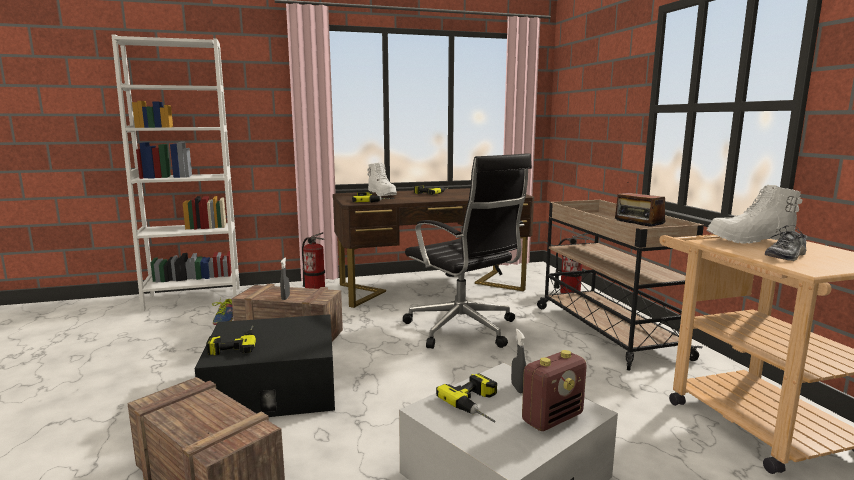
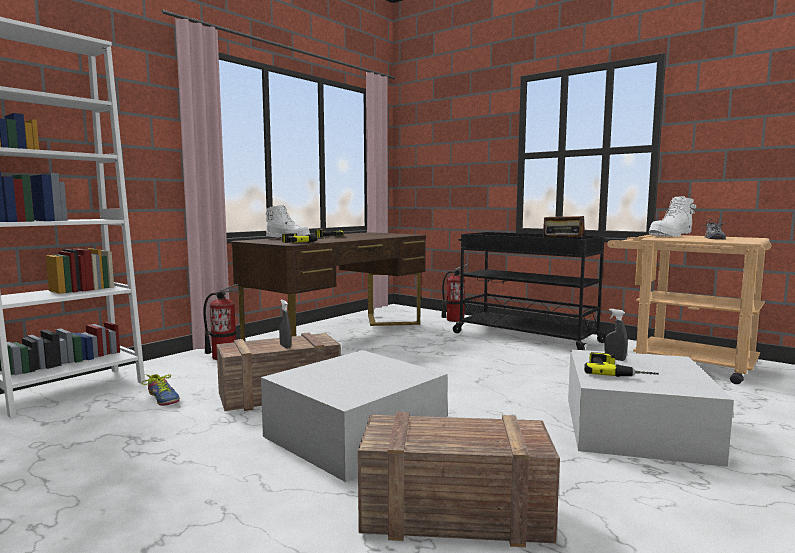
camera: 35 degrees left, 5 degrees down
black storage box [195,314,335,417] -> white storage box [261,350,448,482]
power drill [206,325,256,356] -> none
black office chair [403,153,532,349] -> none
radio [522,350,587,431] -> none
beige cart [537,200,704,371] -> black cart [453,232,608,350]

